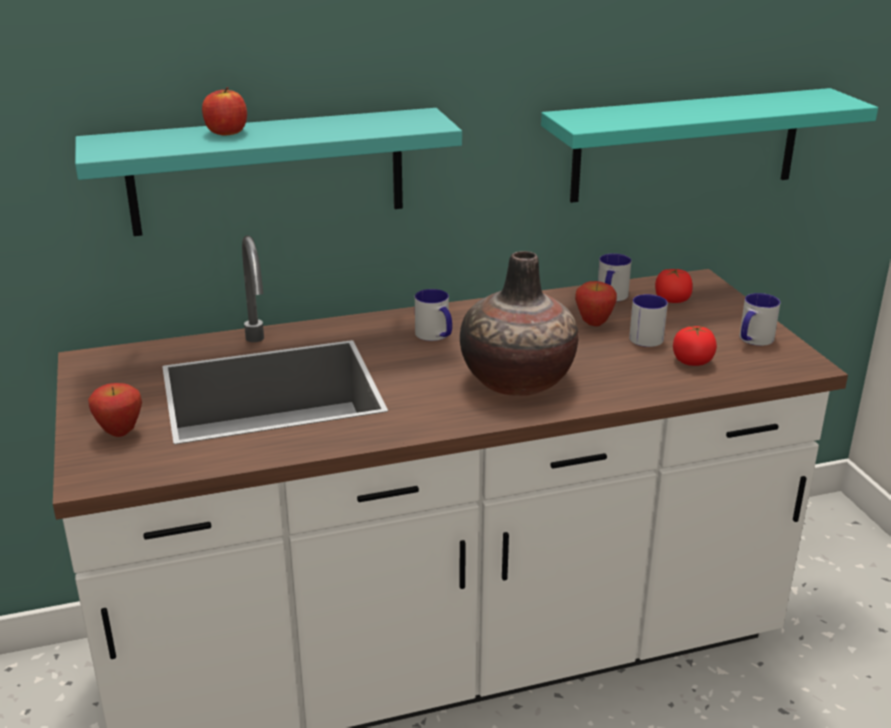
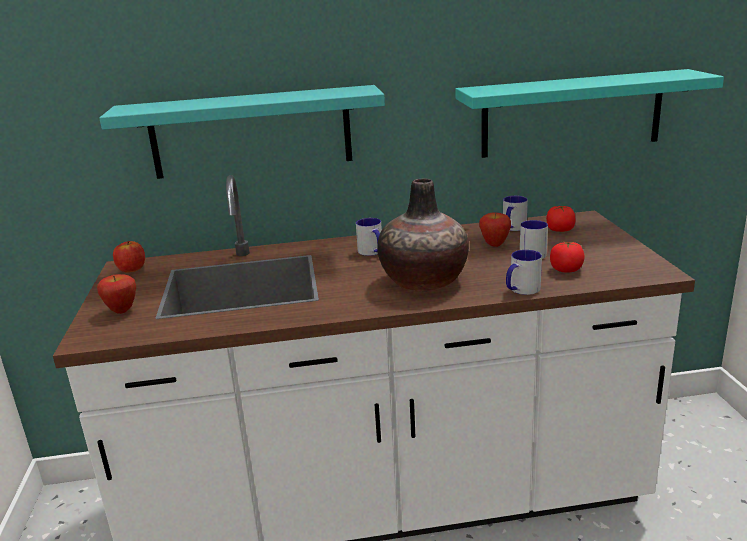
camera: 10 degrees right, 5 degrees down
apple [202,87,247,136] -> apple moved to [113,241,145,273]
mug [739,293,780,346] -> mug moved to [506,250,542,295]

